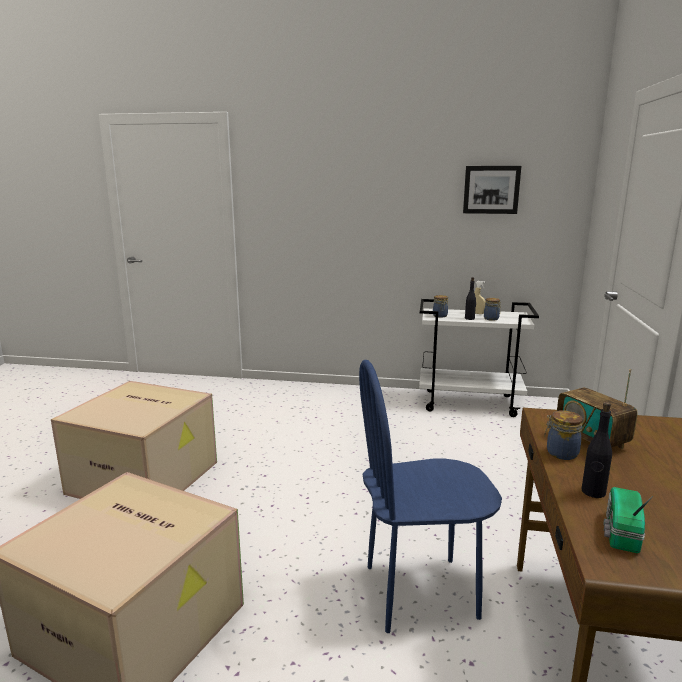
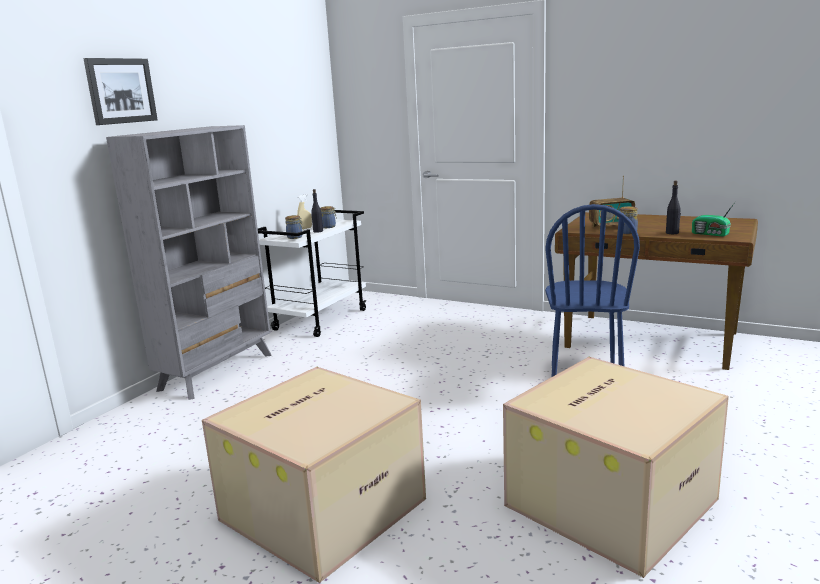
camera: 70 degrees left, 0 degrees up
picture [463,166,521,214] -> picture moved to [83,58,158,125]
none -> grey bookcase [106,125,272,400]

